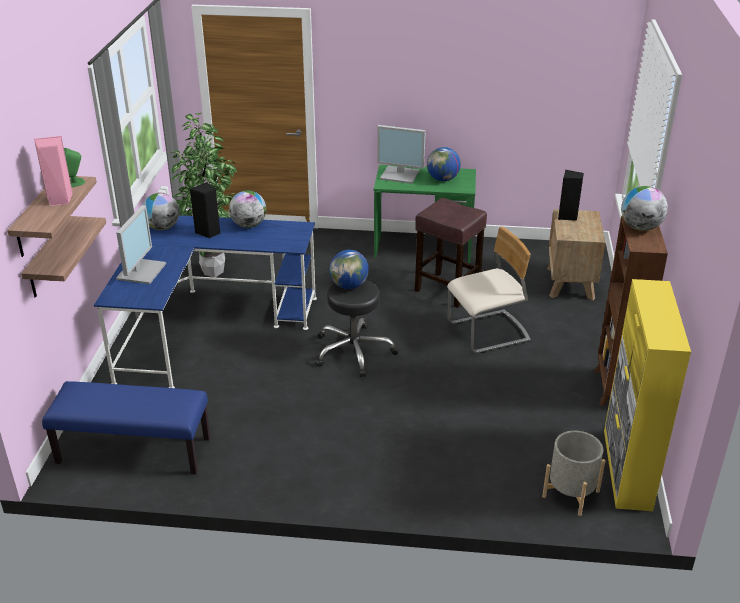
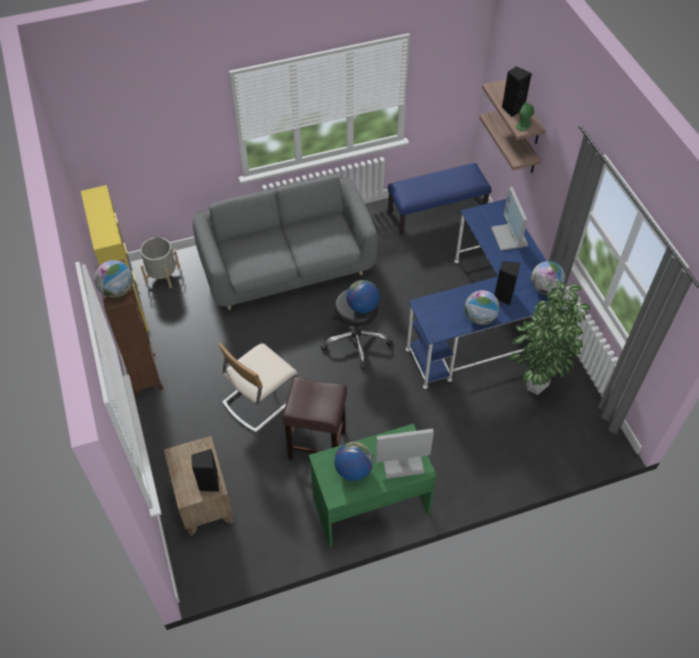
camera: 155 degrees right, 20 degrees up
pink speaker [34,136,73,206] -> black speaker [502,66,532,117]
none -> grey sofa [193,174,378,310]

